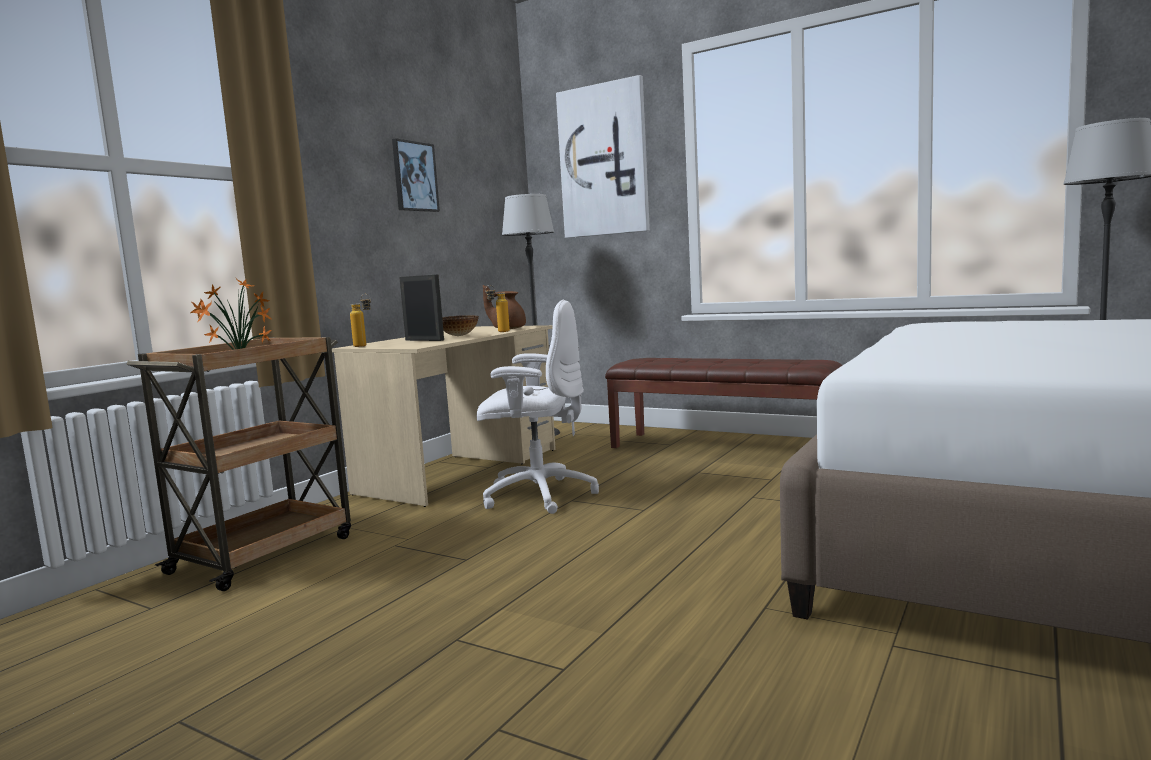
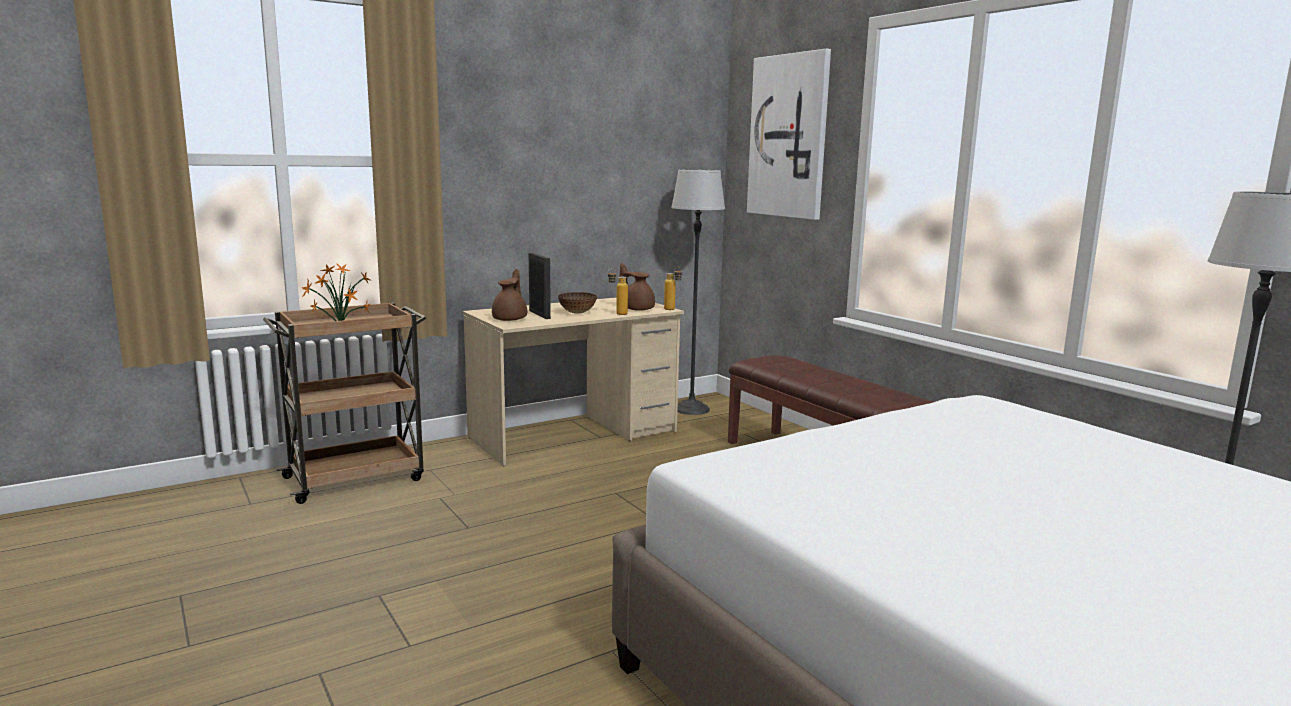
camera: 25 degrees right, 5 degrees up
bottle [350,294,371,347] -> bottle moved to [664,267,682,310]
picture [392,138,440,212] -> none
white office chair [477,300,599,514] -> none
none -> brown teapot [492,269,527,321]

